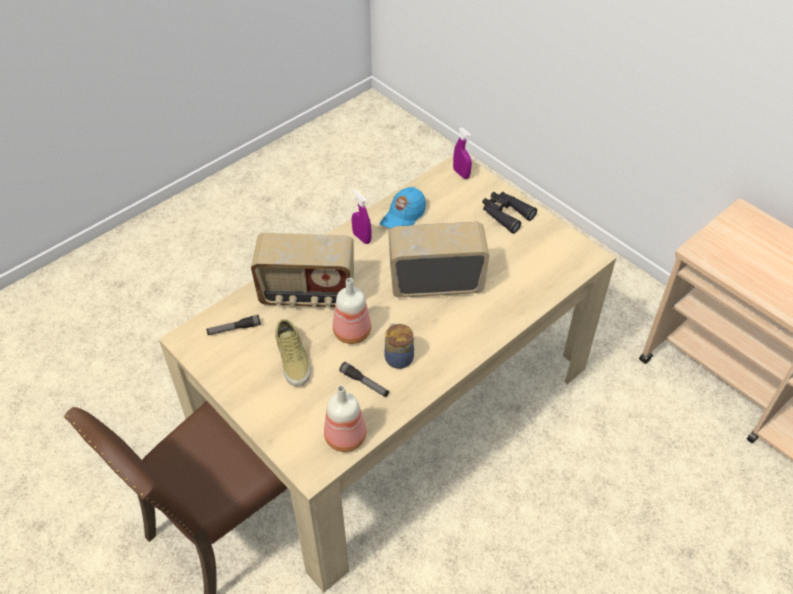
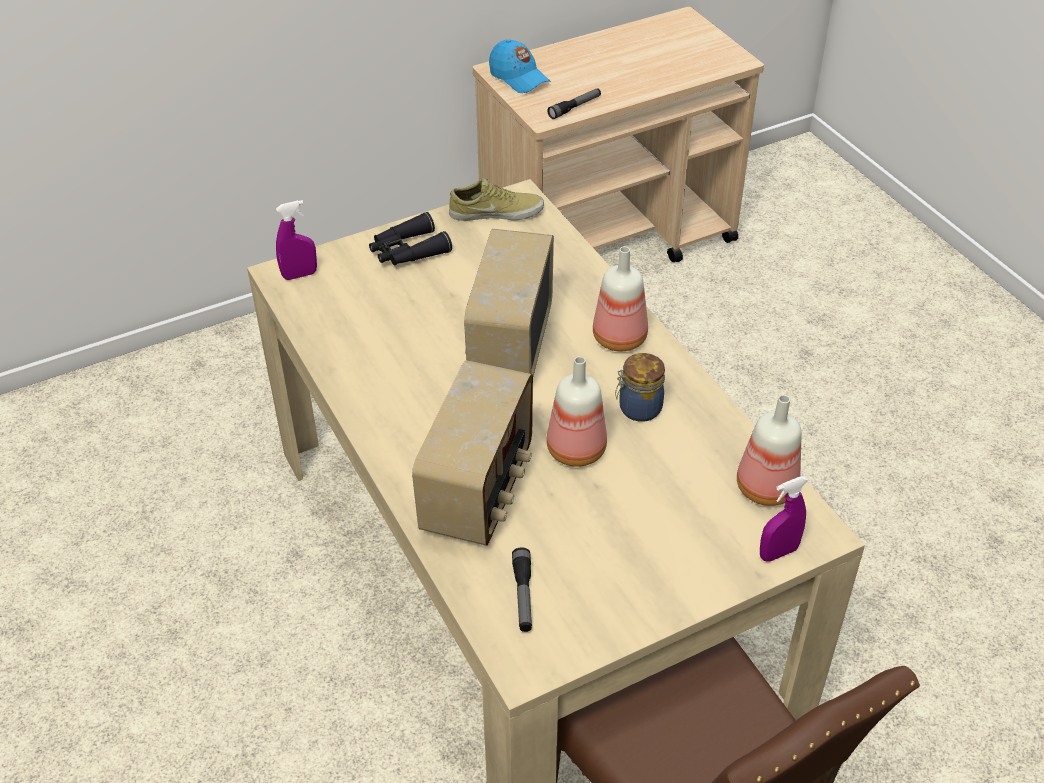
camera: 75 degrees left, 5 degrees down
beige shoe [275,319,311,386] -> beige shoe moved to [449,178,544,221]
flashlight [339,362,389,397] -> flashlight moved to [547,88,601,119]
purple spray bottle [351,190,372,244] -> purple spray bottle moved to [760,476,808,562]
blue cap [379,187,426,229] -> blue cap moved to [489,40,550,93]
none -> bottle [593,246,648,351]

